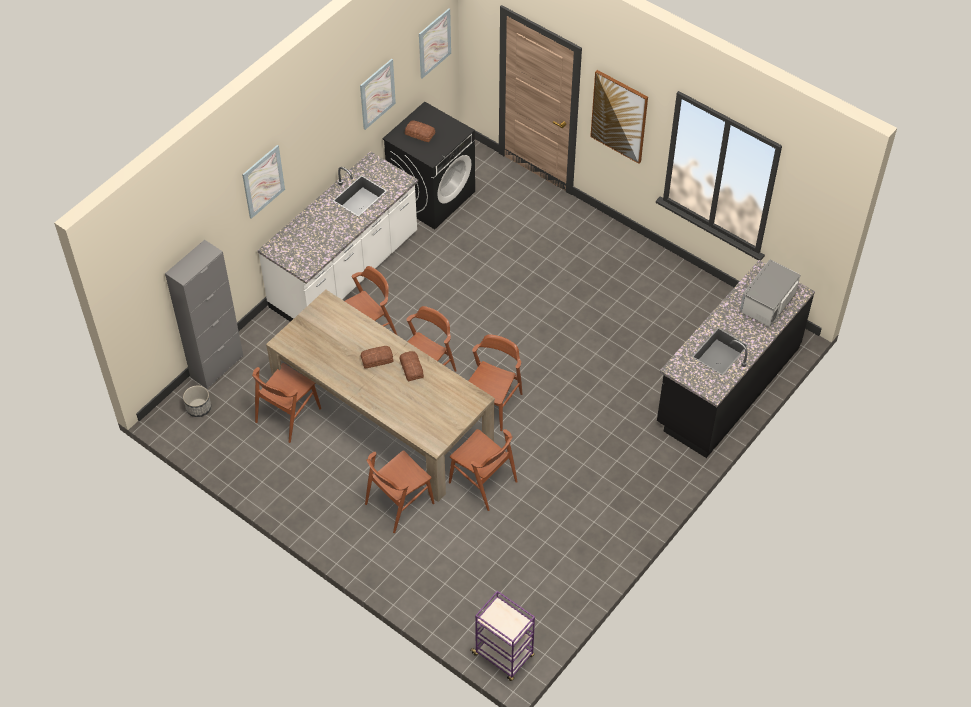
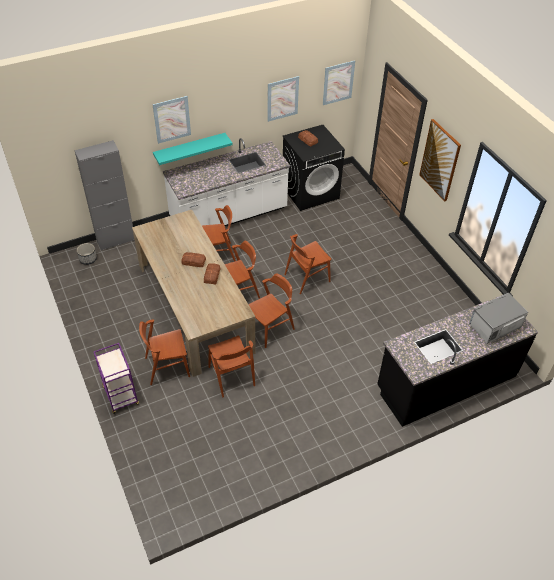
camera: 25 degrees right, 5 degrees down
brown chair [252,363,321,443] -> brown chair moved to [284,234,332,294]
purple cart [470,591,535,681] -> purple cart moved to [94,343,139,414]
none -> turquoise shelf [153,133,233,165]

